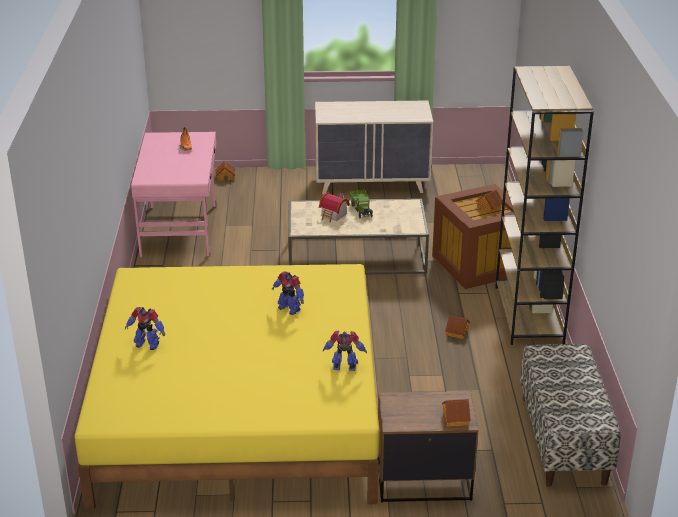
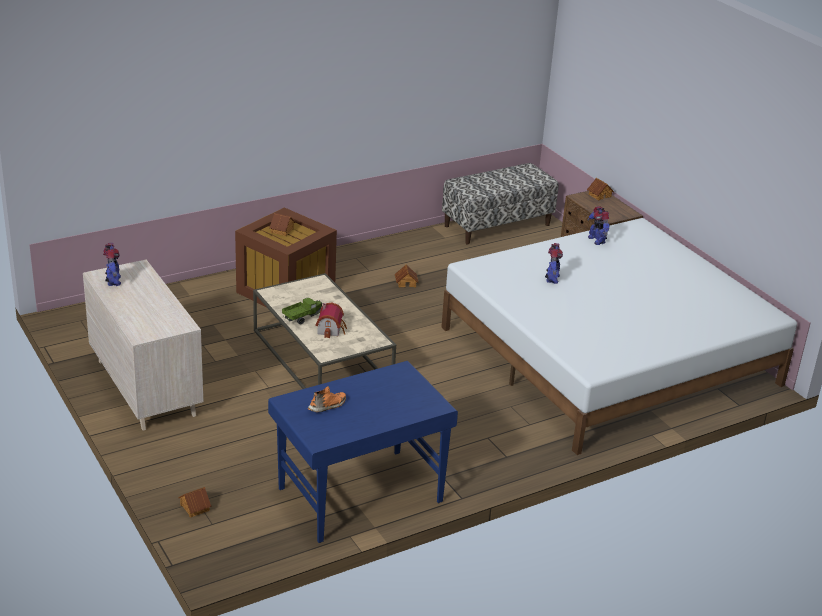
camera: 120 degrees left, 0 degrees up
yellow bed [74,264,380,510] -> white bed [441,218,797,455]
toy robot [125,307,165,350] -> toy robot moved to [103,243,121,286]
pink desk [131,132,216,257] -> blue desk [268,361,458,543]
brown bookcase [495,66,594,345] -> none

